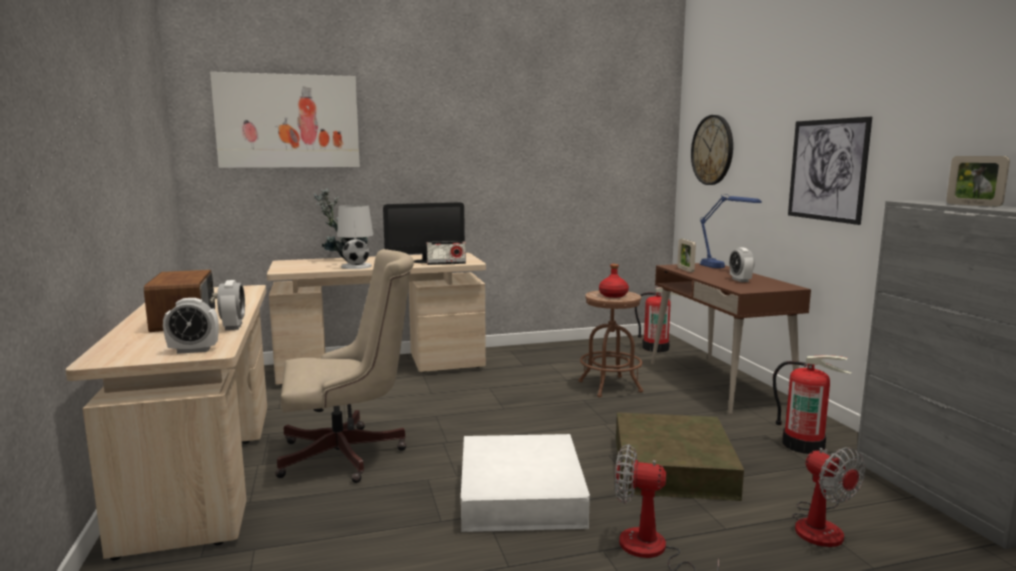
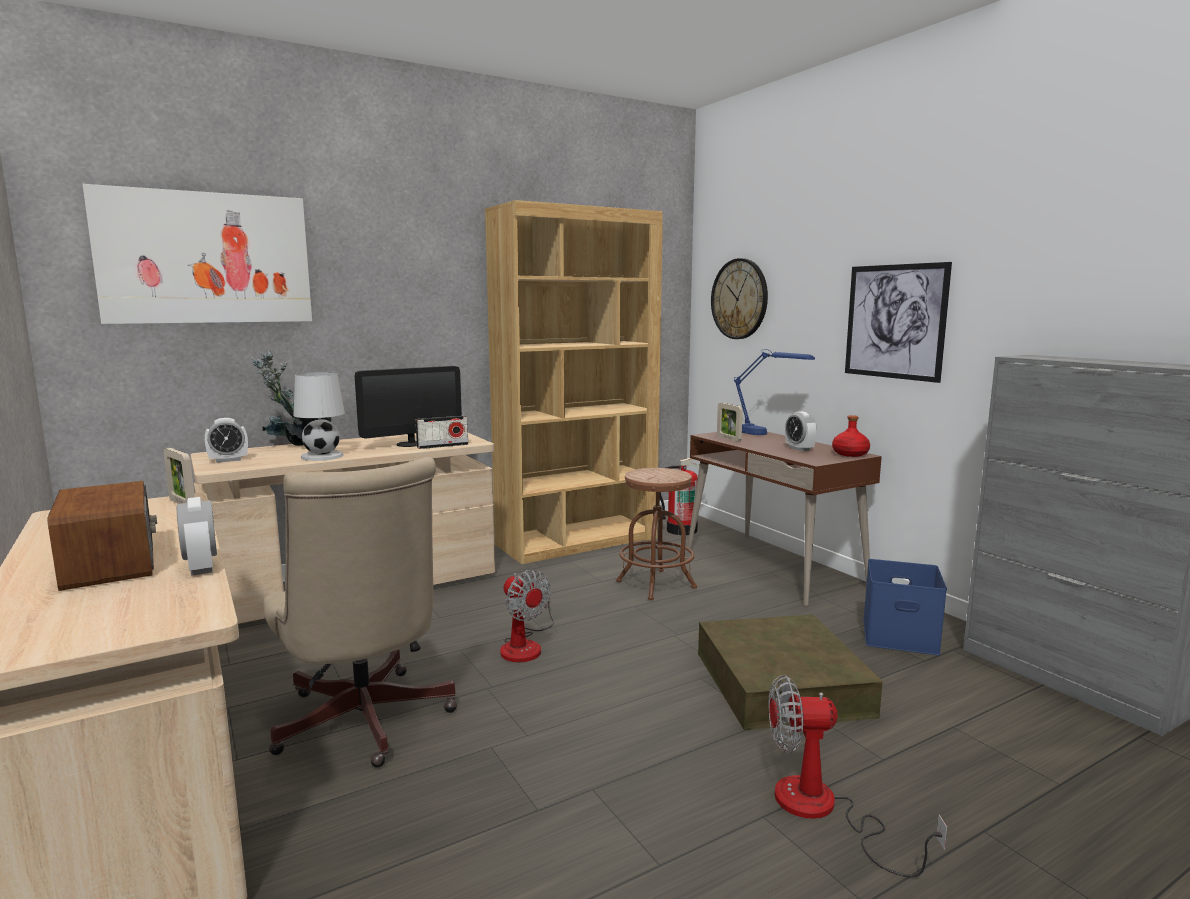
camera: 15 degrees left, 0 degrees up
alarm clock [163,298,219,354] -> alarm clock moved to [205,418,248,463]
beige office chair [275,249,414,483] -> beige office chair turned 90 degrees clockwise [264,457,457,768]
white storage box [461,434,590,532] -> none
red bottle [599,264,629,298] -> red bottle moved to [832,415,870,457]
fire extinguisher [773,355,851,454] -> blue storage box [863,559,947,655]
fan [792,447,866,547] -> fan moved to [500,570,554,662]
picture frame [946,156,1010,207] -> picture frame moved to [164,448,195,504]
none -> brown bookcase [485,200,663,564]

